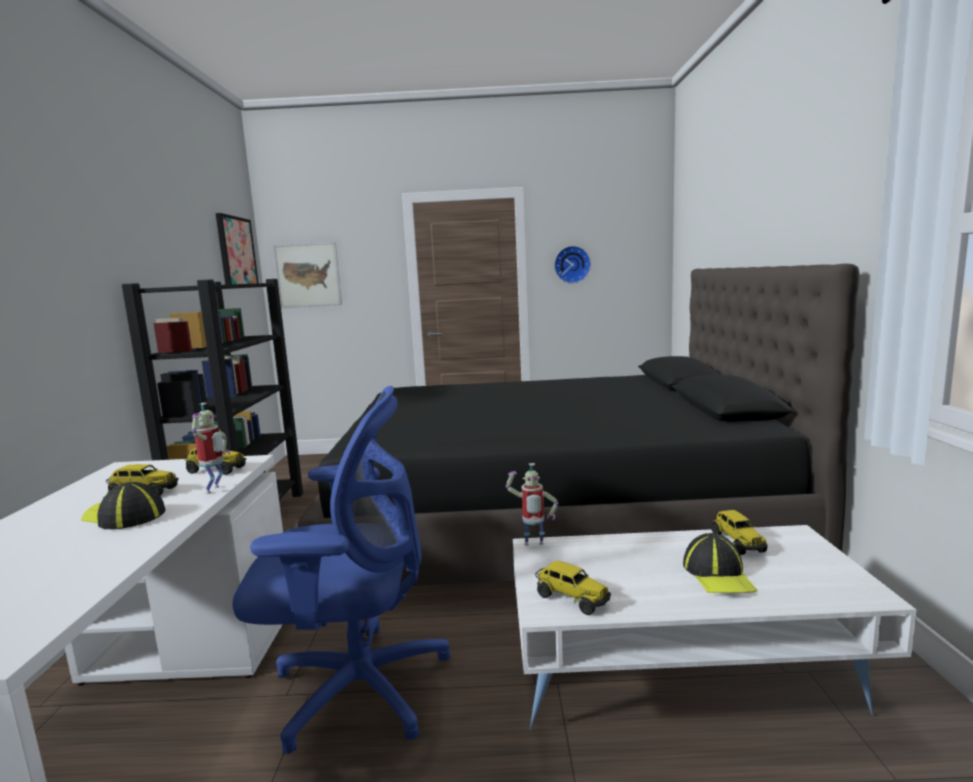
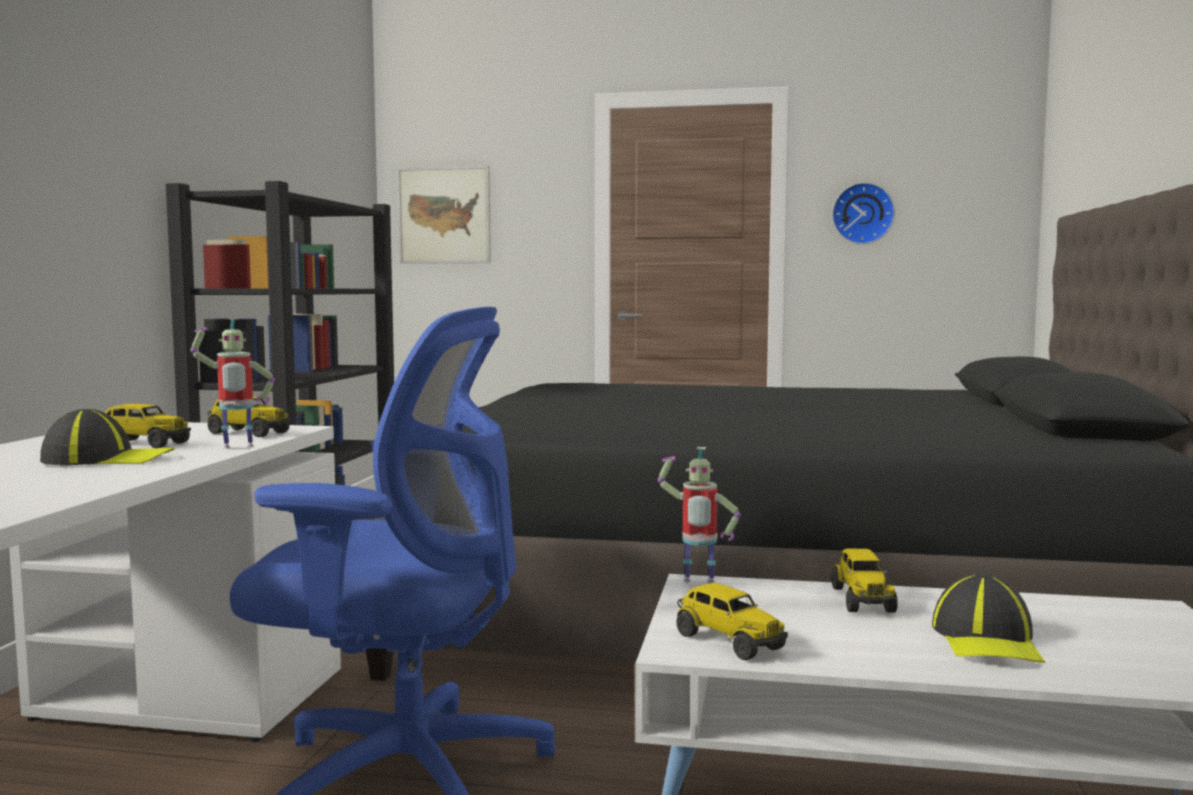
camera: 10 degrees right, 5 degrees down
cap [81,482,165,530] -> cap turned 135 degrees clockwise [40,409,175,465]
toy robot [192,403,230,494] -> toy robot turned 60 degrees clockwise [191,318,275,448]
picture [216,213,258,285] -> none
toy truck [711,510,767,555] -> toy truck moved to [832,549,898,613]

